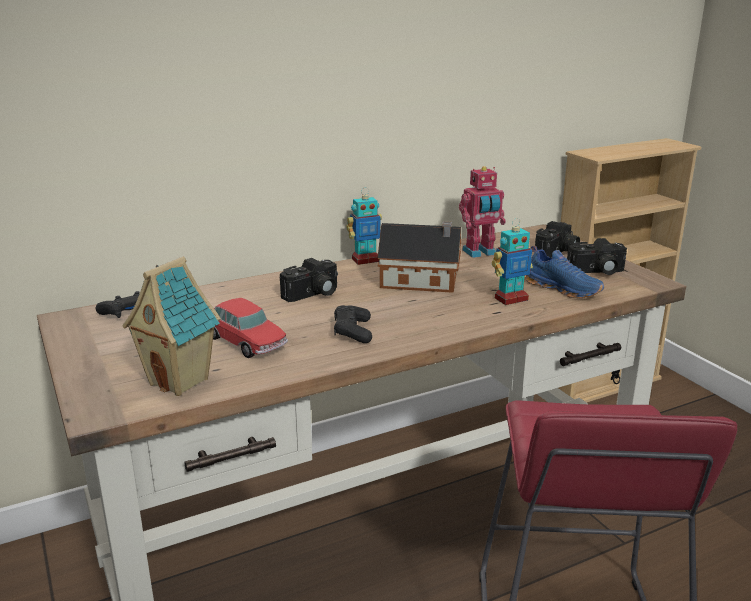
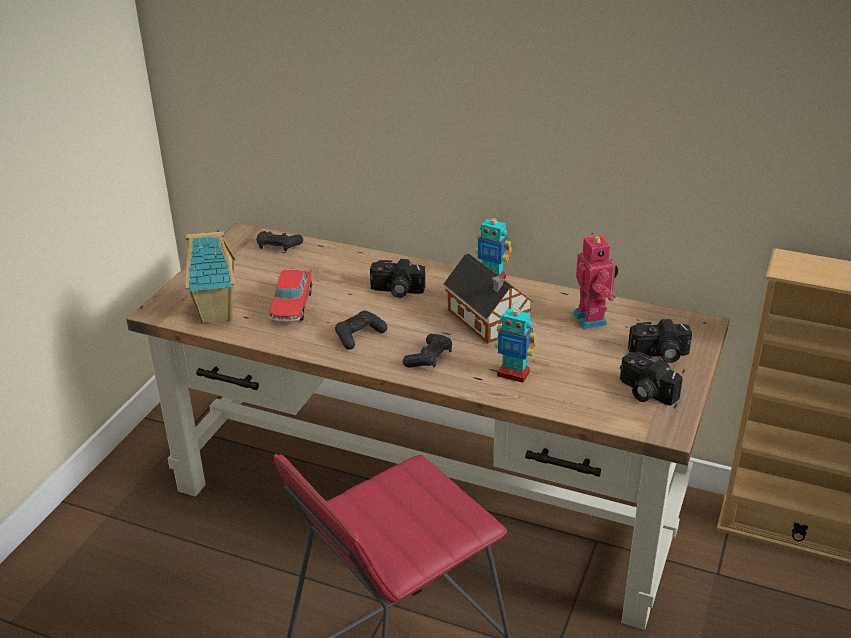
camera: 50 degrees right, 10 degrees up
toy robot [459,166,506,258] -> toy robot turned 135 degrees counterclockwise [573,232,618,329]
blue shoe [525,246,604,298] -> none
none -> black game controller [403,334,452,368]

